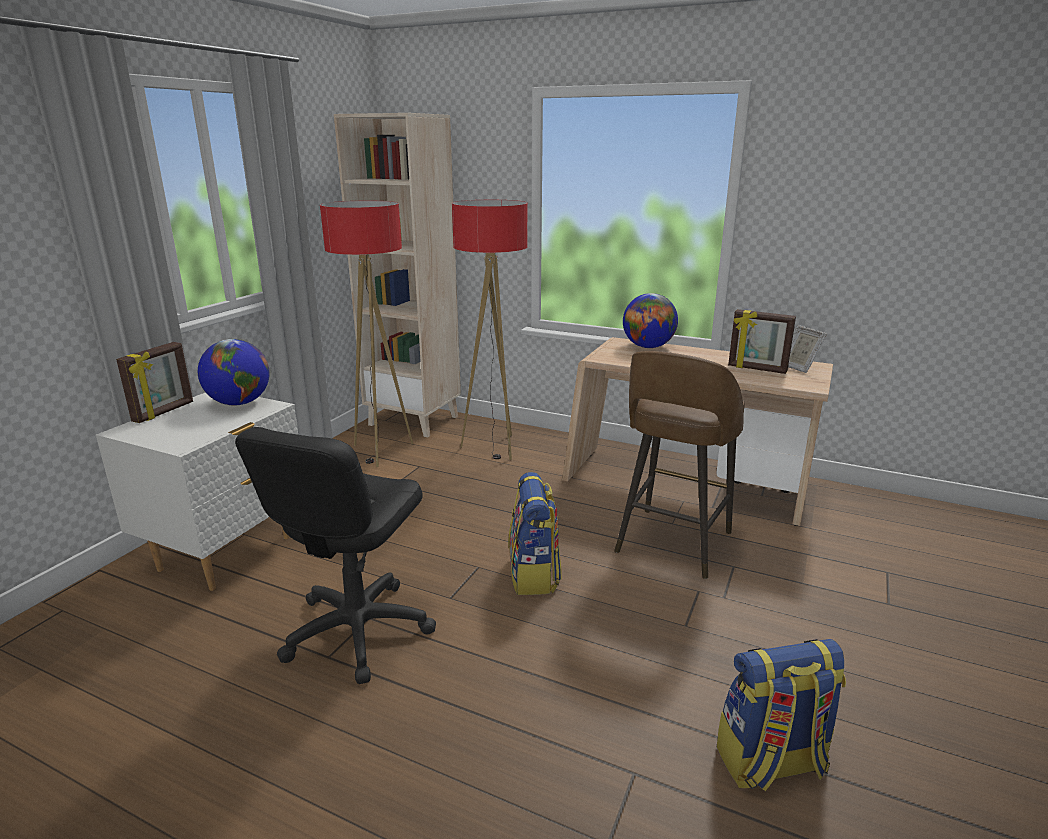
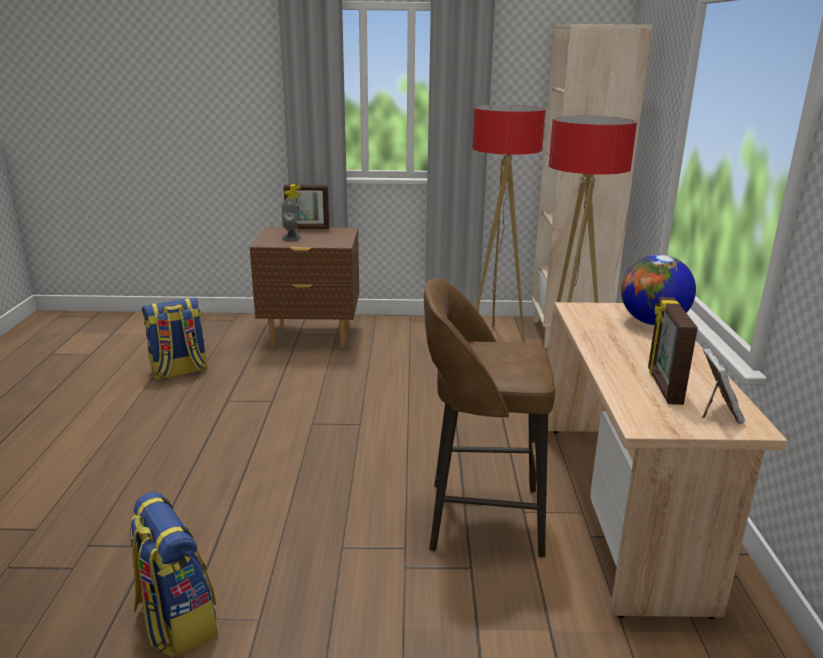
camera: 65 degrees right, 0 degrees up
white nightstand [96,392,298,591] -> brown nightstand [250,227,359,348]
globe [198,339,270,406] -> none
black office chair [235,427,436,684] -> none
backpack [508,472,562,595] -> backpack moved to [142,297,208,380]
picture frame [788,325,827,373] -> picture frame turned 150 degrees clockwise [702,348,745,425]
none -> grey speaker [282,198,301,241]

